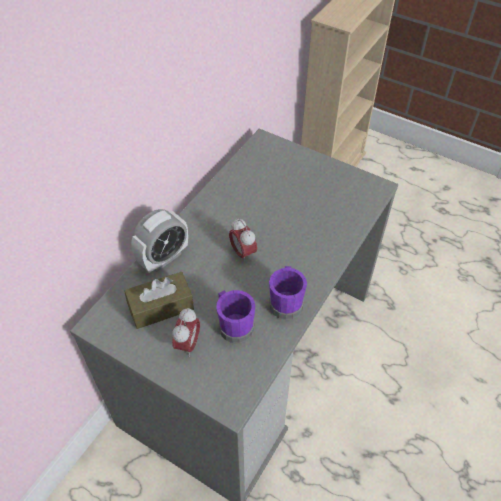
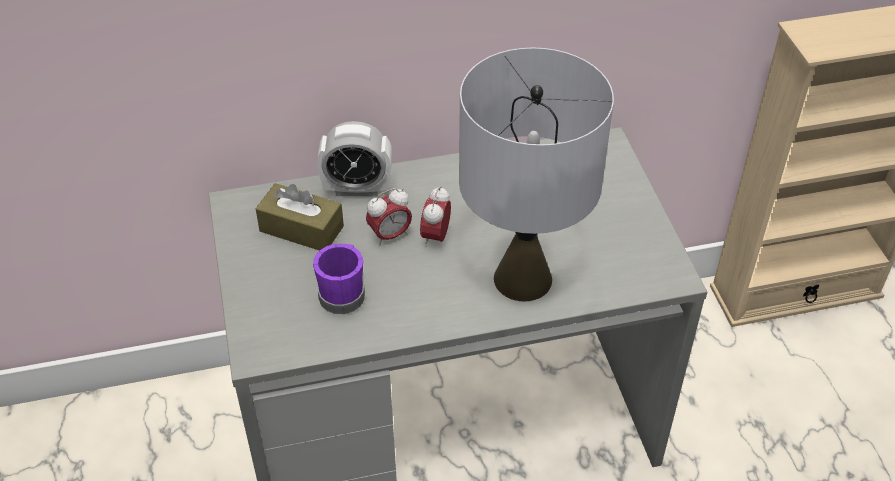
camera: 45 degrees right, 5 degrees down
alarm clock [172,308,200,357] -> alarm clock moved to [366,188,412,246]
purple mug [269,266,307,320] -> none
none -> grey table lamp [459,47,614,301]

